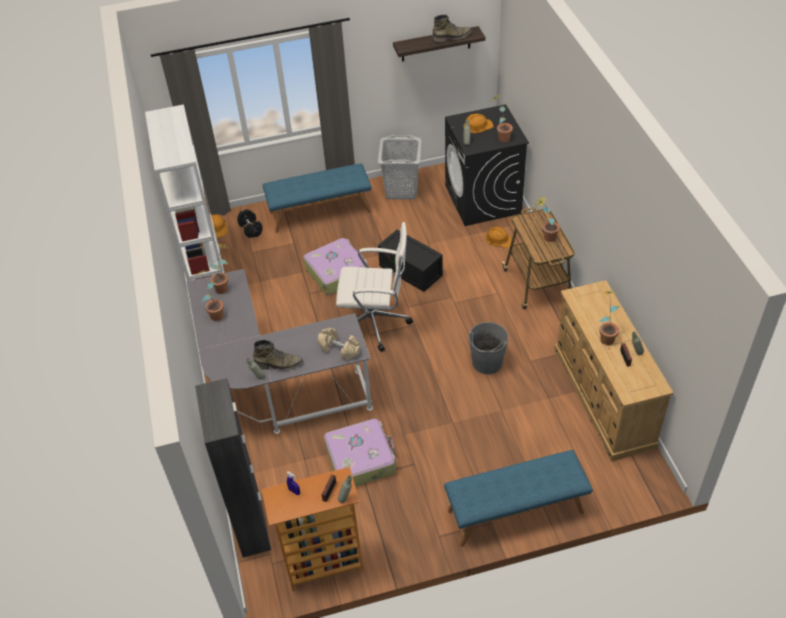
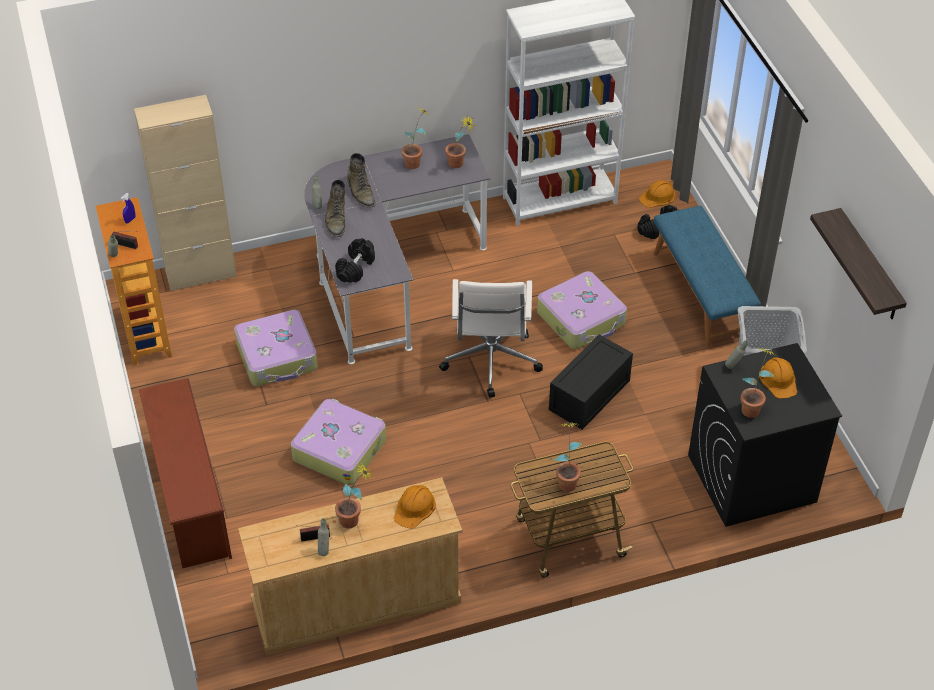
camera: 85 degrees right, 0 degrees up
black cabinet [195,378,271,557] -> beige cabinet [134,95,237,292]
beige dumbbell [318,328,361,360] -> black dumbbell [335,238,375,283]
green boot [432,14,472,42] -> green boot moved to [347,153,375,208]
blue bench [444,450,593,547] -> brown shoe rack [139,378,232,568]
grey bucket [469,322,508,374] -> none
orange hard hat [486,227,512,248] -> orange hard hat moved to [394,485,436,529]
none -> suitcase [291,398,386,485]

